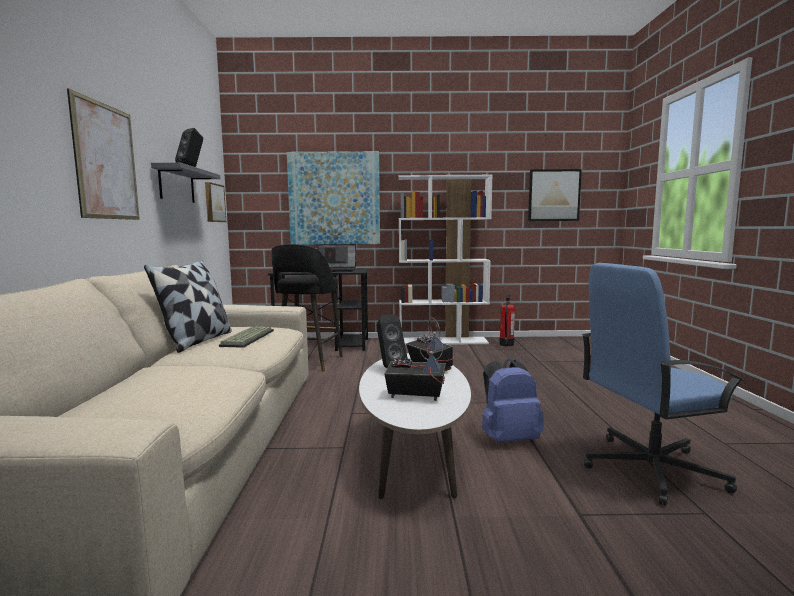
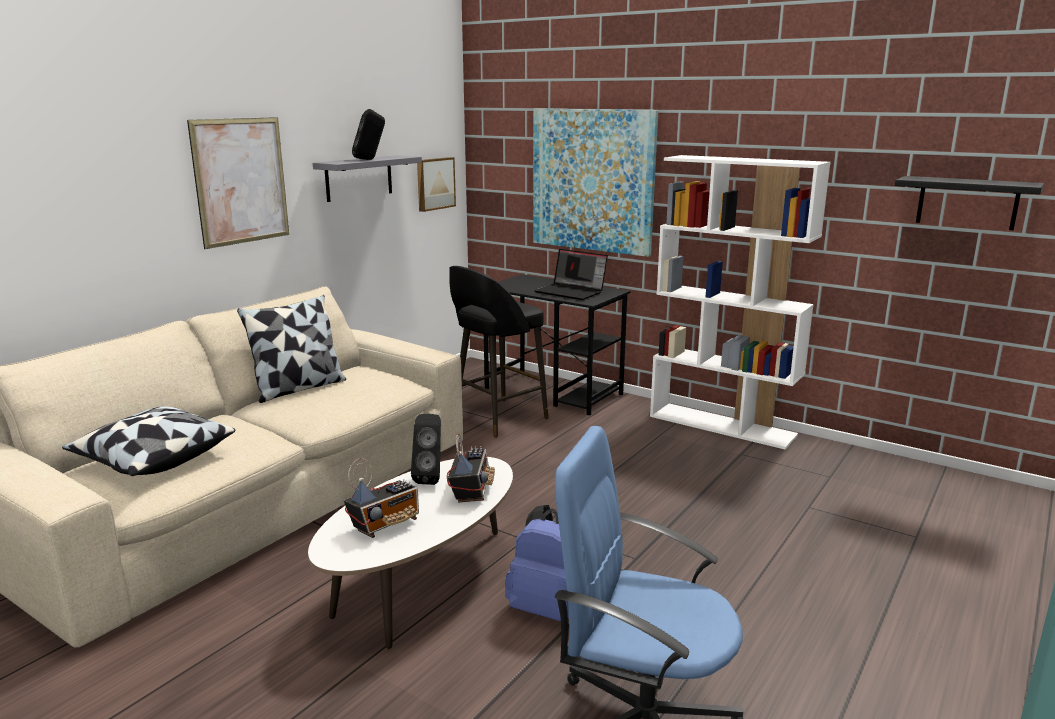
camera: 35 degrees right, 10 degrees up
keyboard [219,326,274,348] -> none
radio [384,335,446,401] -> radio turned 90 degrees clockwise [344,458,419,538]
fire extinguisher [500,293,515,346] -> none
picture [528,169,582,221] -> black shelf [895,176,1044,230]
none -> pillow [62,406,235,476]

